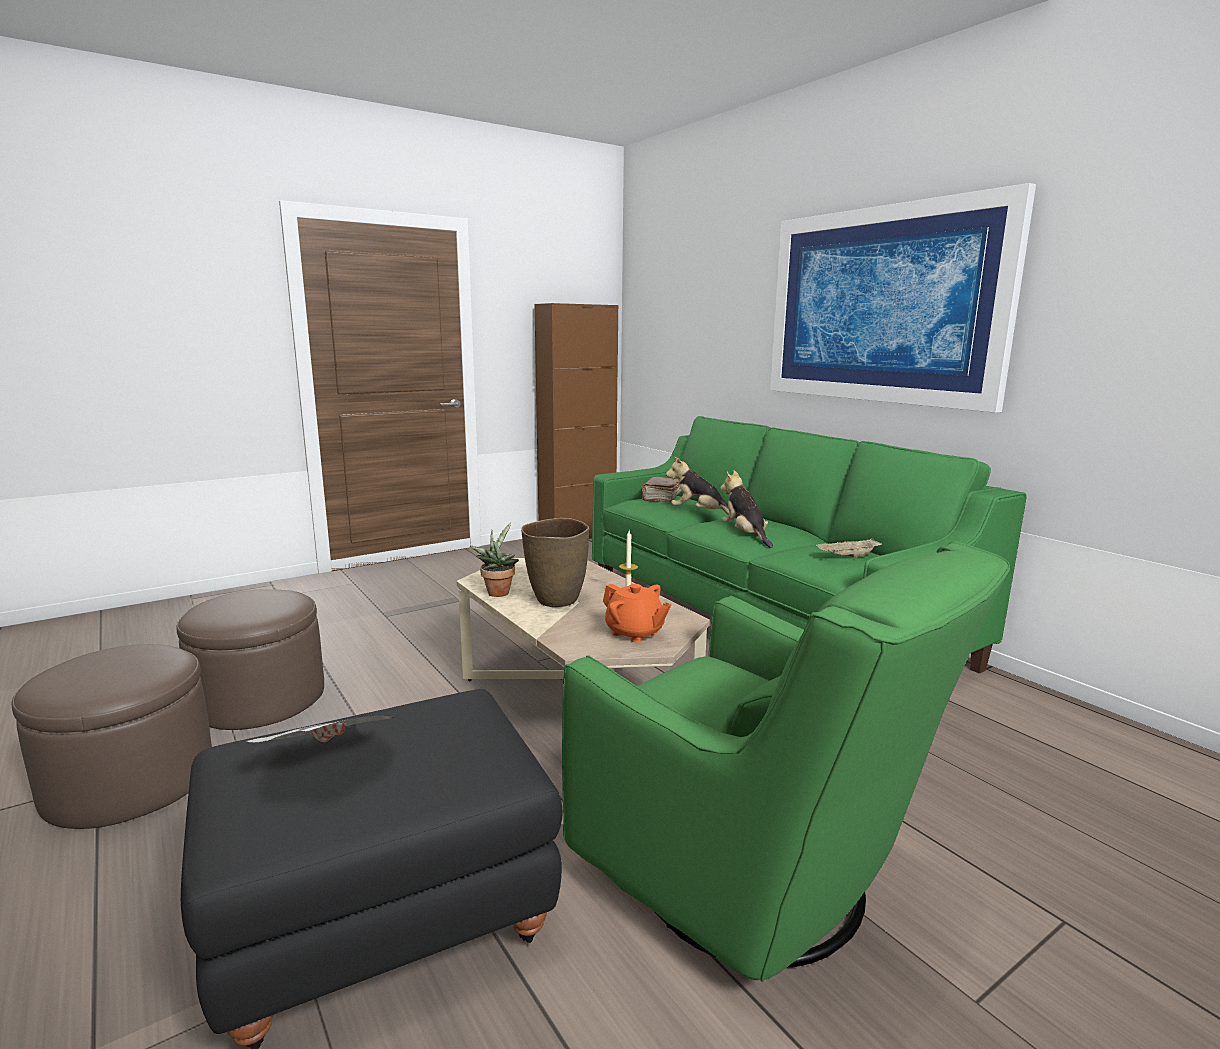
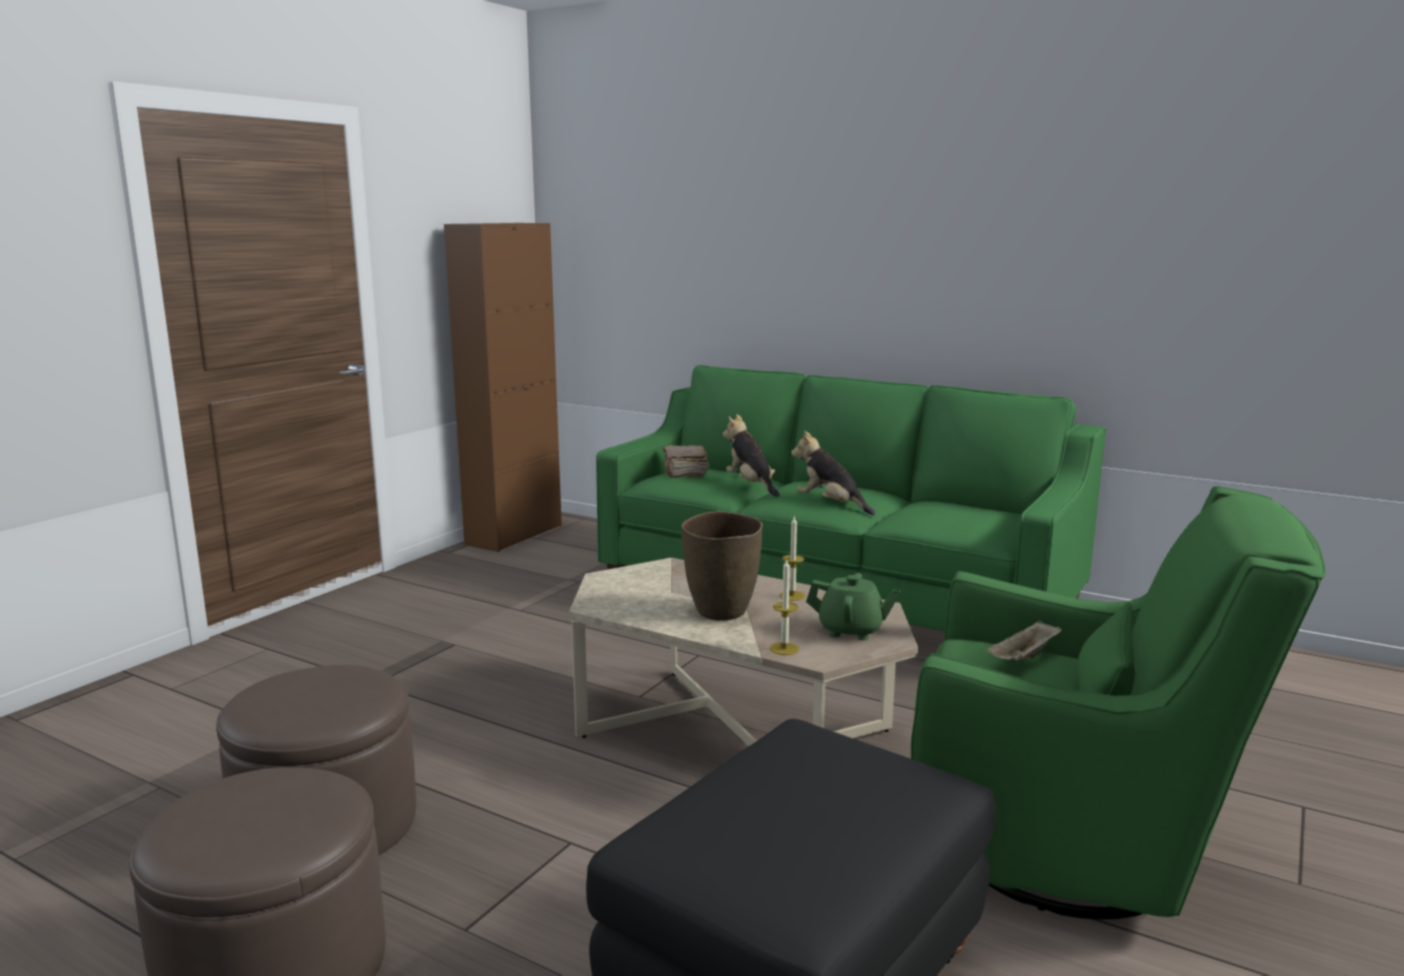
camera: 25 degrees left, 0 degrees up
newspaper [247,716,394,742] -> none
potted plant [470,523,519,597] -> none
orange teapot [603,584,671,643] -> green teapot [806,573,901,641]
plush toy [666,456,737,518] -> plush toy turned 60 degrees clockwise [723,414,780,497]
picture [770,183,1036,413] -> none
beige tray [816,538,882,558] -> beige tray moved to [986,620,1062,661]
none -> candle [770,558,799,655]

